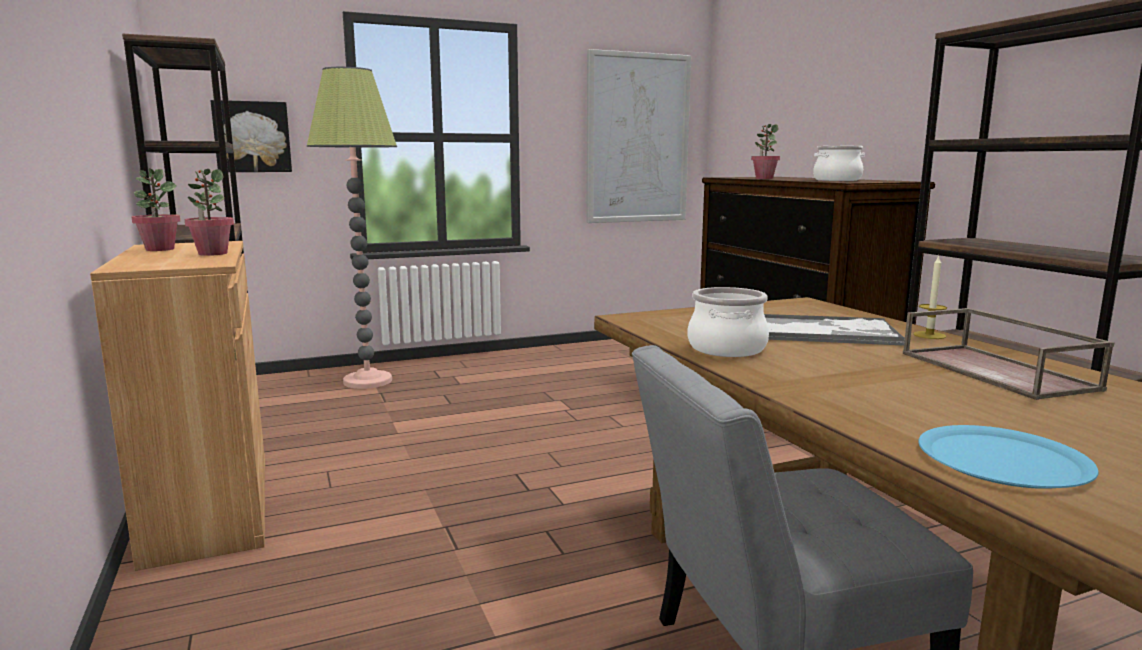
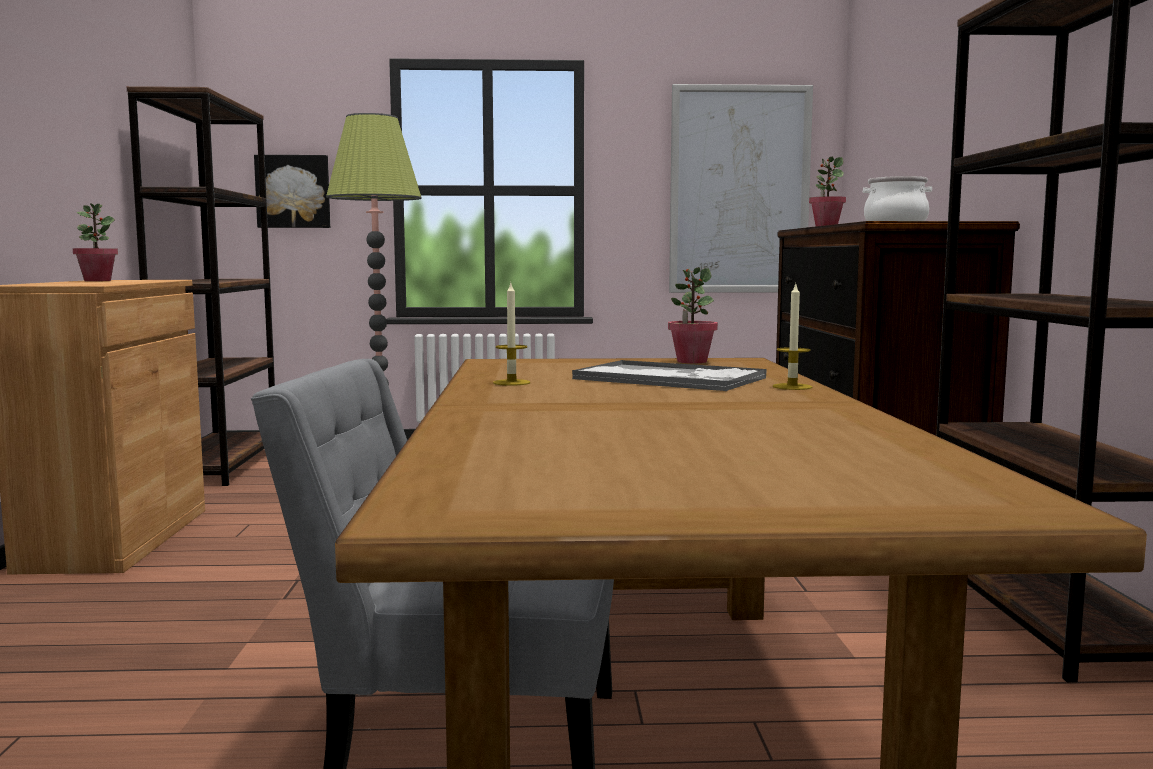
camera: 20 degrees right, 5 degrees down
potted plant [185,169,234,256] -> potted plant moved to [668,267,718,363]
cooking pot [688,287,769,357] -> candle [493,283,530,386]
brown tray [903,308,1114,400] -> none
blue plate [918,425,1099,489] -> none

